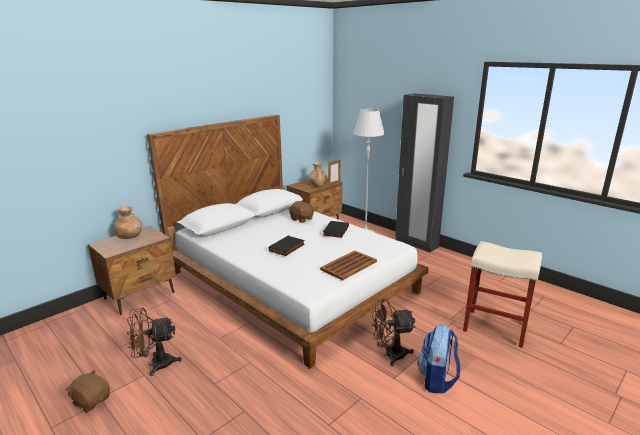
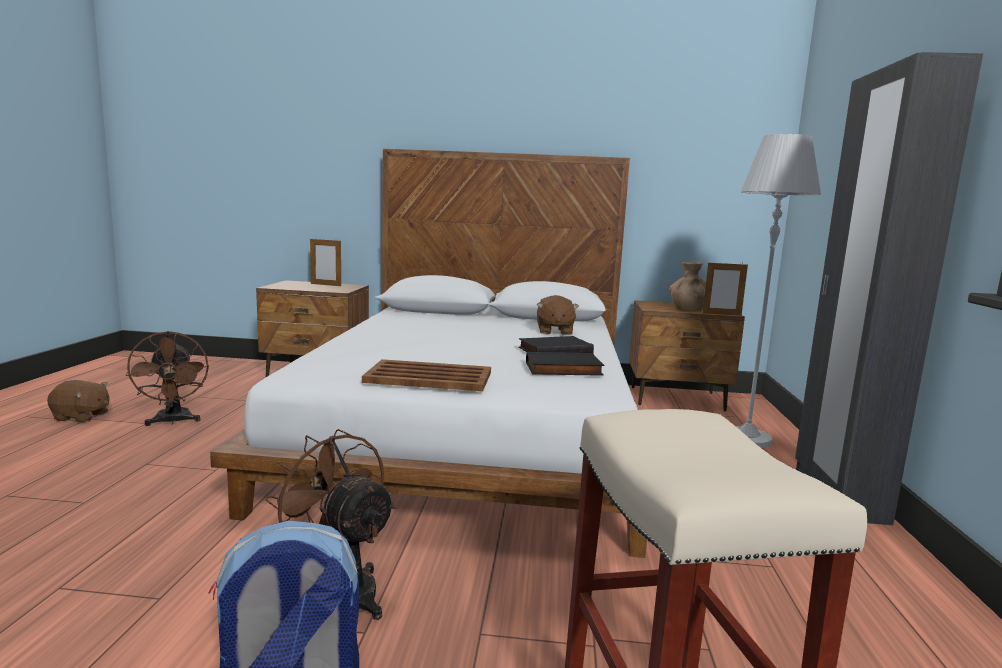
camera: 50 degrees right, 10 degrees down
brown plush toy [65,369,110,413] -> brown plush toy turned 105 degrees clockwise [47,380,110,422]
brown vase [114,206,142,239] -> picture frame [310,239,341,286]
brown fan [127,308,182,376] -> brown fan turned 150 degrees counterclockwise [126,331,209,426]
black book [269,235,305,256] -> black book moved to [526,352,604,376]

